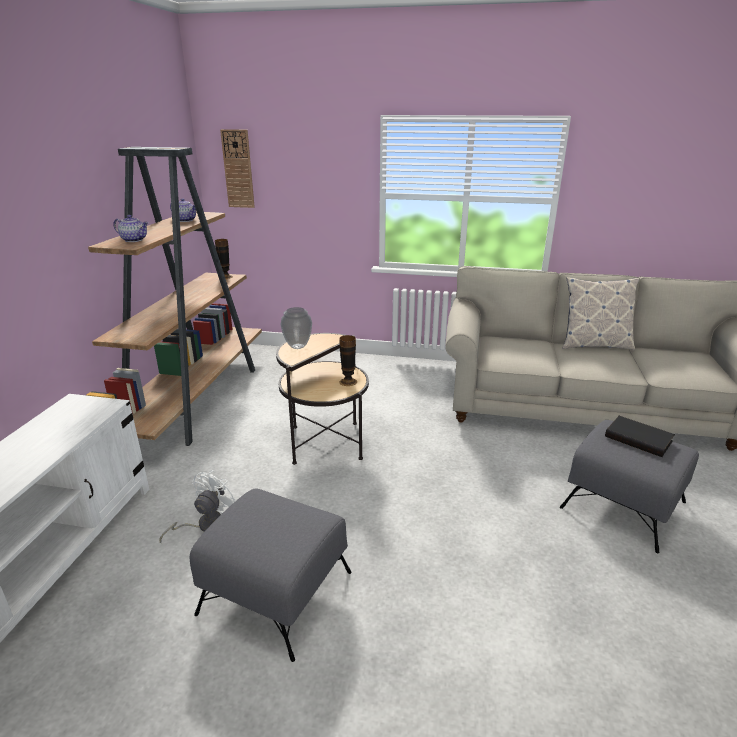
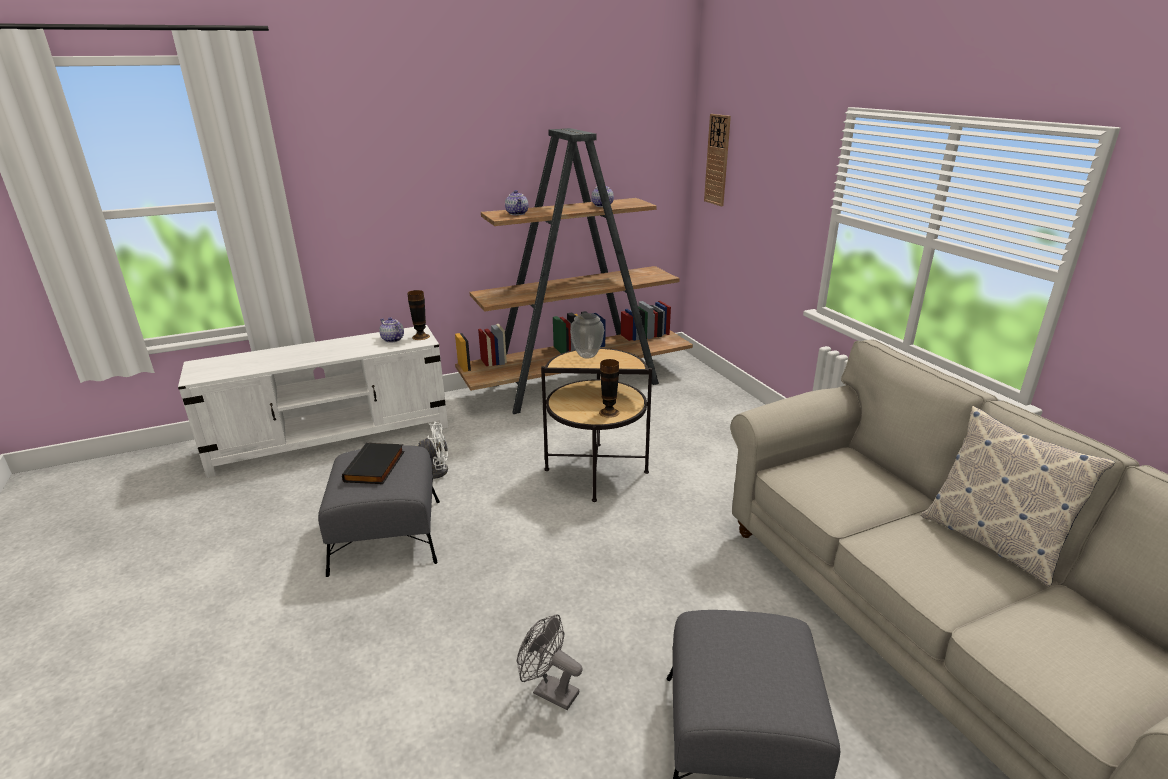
camera: 55 degrees right, 0 degrees up
vase [215,239,233,279] -> vase moved to [407,290,430,340]
black book [605,416,675,457] -> black book moved to [342,442,404,484]
none -> teapot [379,317,404,343]
none -> grey fan [517,615,583,710]

